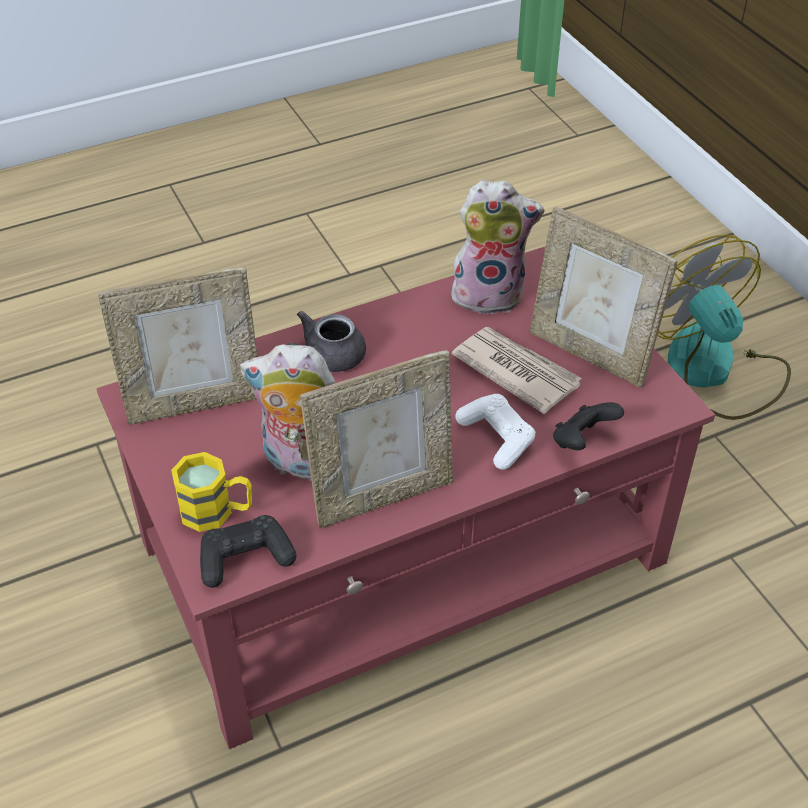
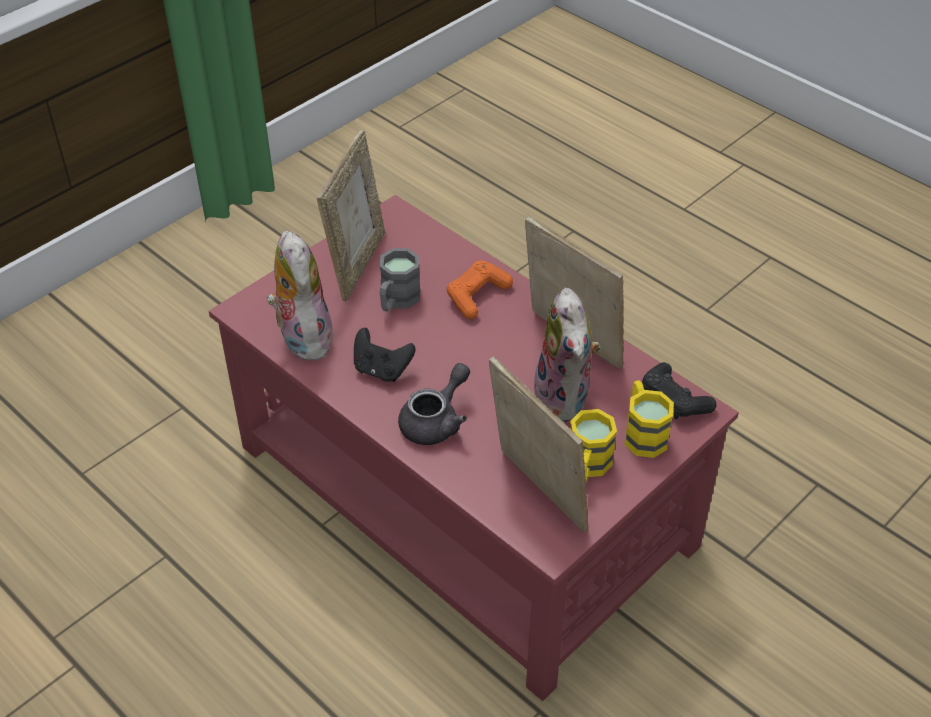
camera: 110 degrees left, 0 degrees up
grey teapot [287,311,366,372] -> grey teapot turned 75 degrees counterclockwise [398,363,470,445]
newspaper [452,327,582,414] -> grey mug [379,248,421,311]
white game controller [456,394,535,470] -> orange game controller [447,260,513,319]
black game controller [553,402,624,450] -> black game controller moved to [354,328,416,382]
fan [657,234,791,420] -> none
none -> yellow mug [570,409,617,482]

